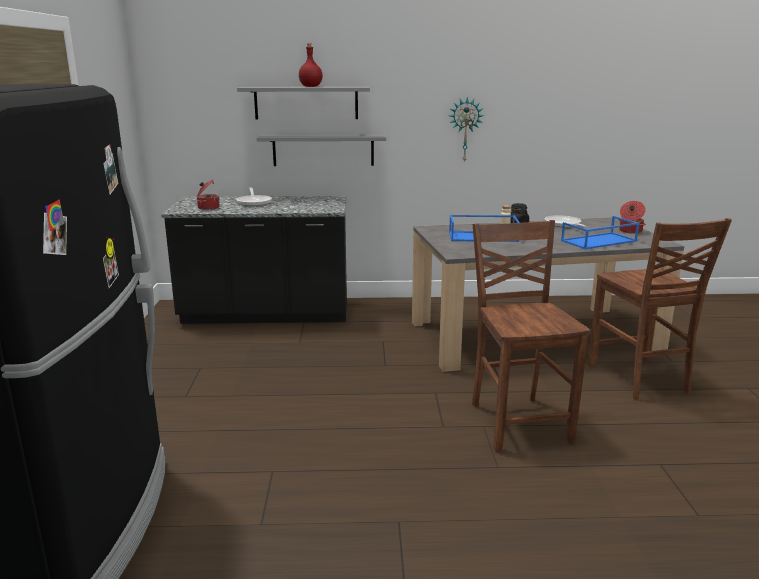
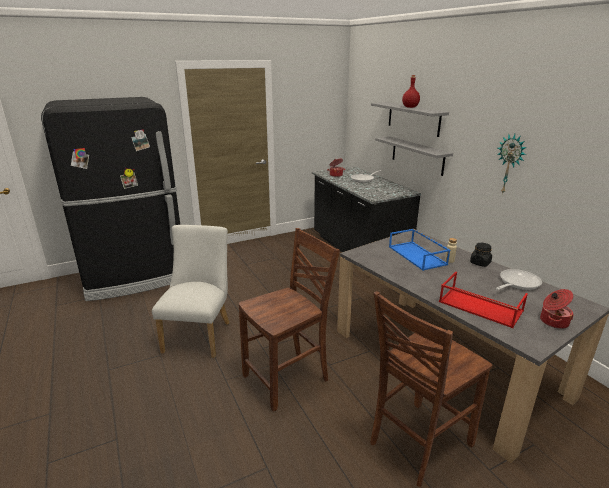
camera: 65 degrees right, 5 degrees up
blue tray [561,216,640,249] -> red tray [439,272,528,328]
none -> white chair [152,225,229,358]

